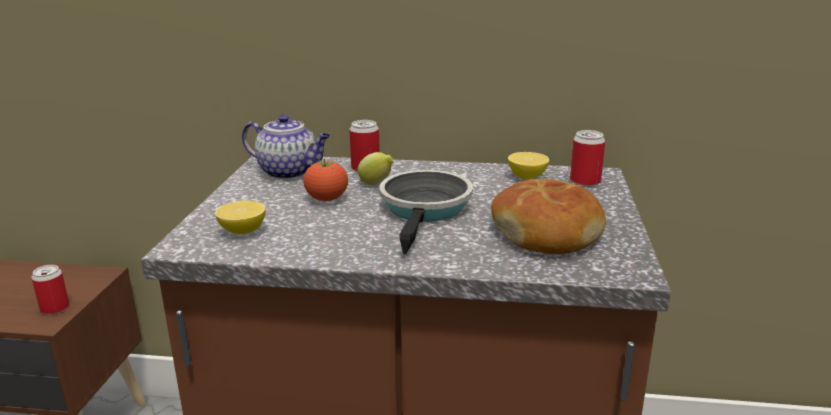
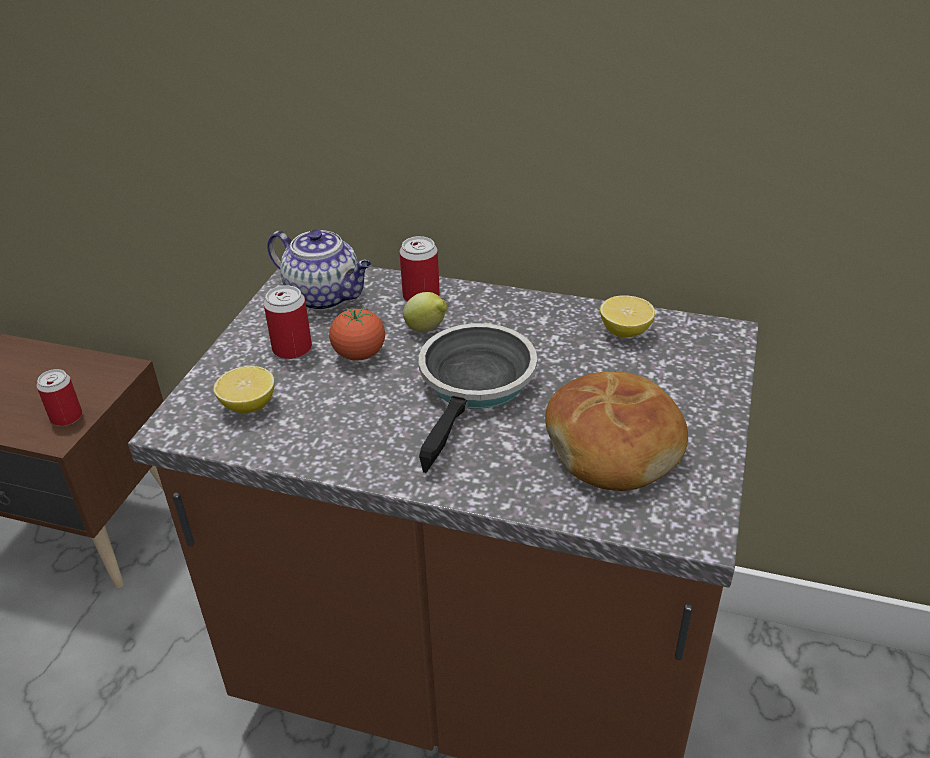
camera: 10 degrees right, 15 degrees up
can [570,130,605,186] -> can moved to [264,285,312,359]

